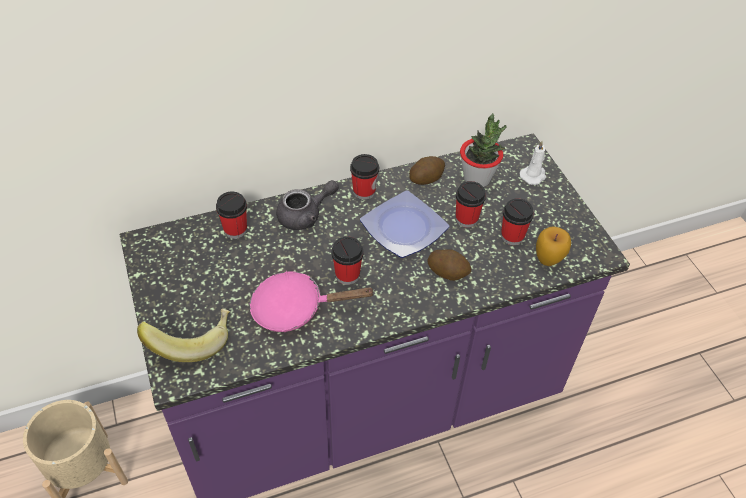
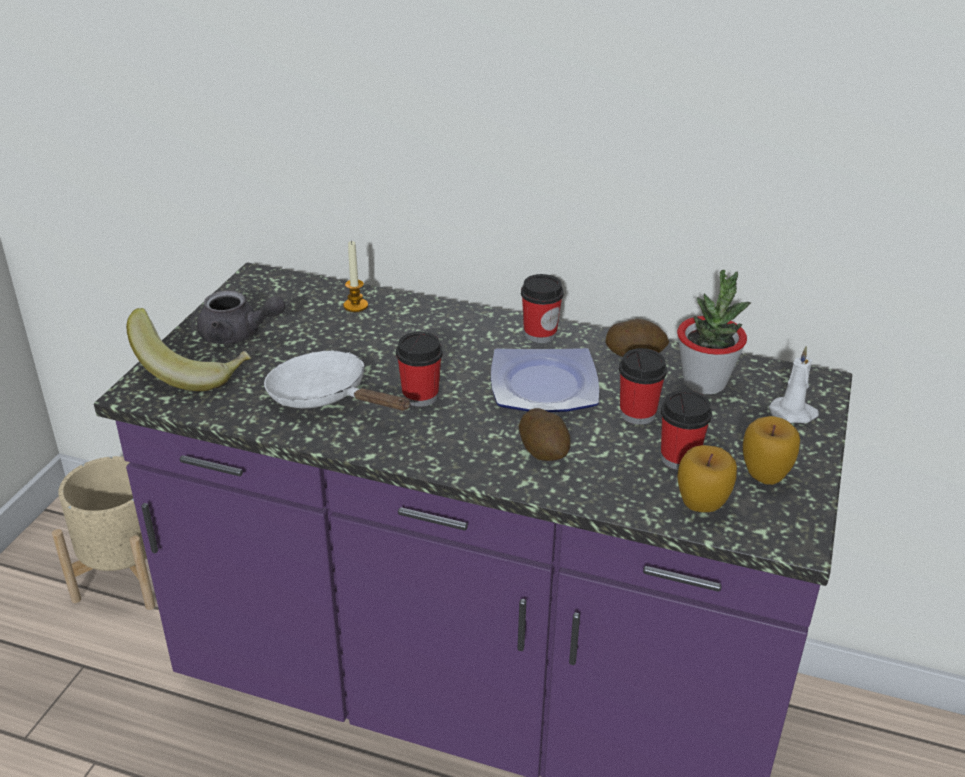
camera: 40 degrees right, 15 degrees down
cup [216,192,247,239] -> candle [343,240,368,312]
pink frying pan [250,271,375,332] -> white frying pan [264,351,411,410]
grey teapot [276,180,339,230] -> grey teapot moved to [197,291,285,344]
none -> apple [743,416,800,485]

